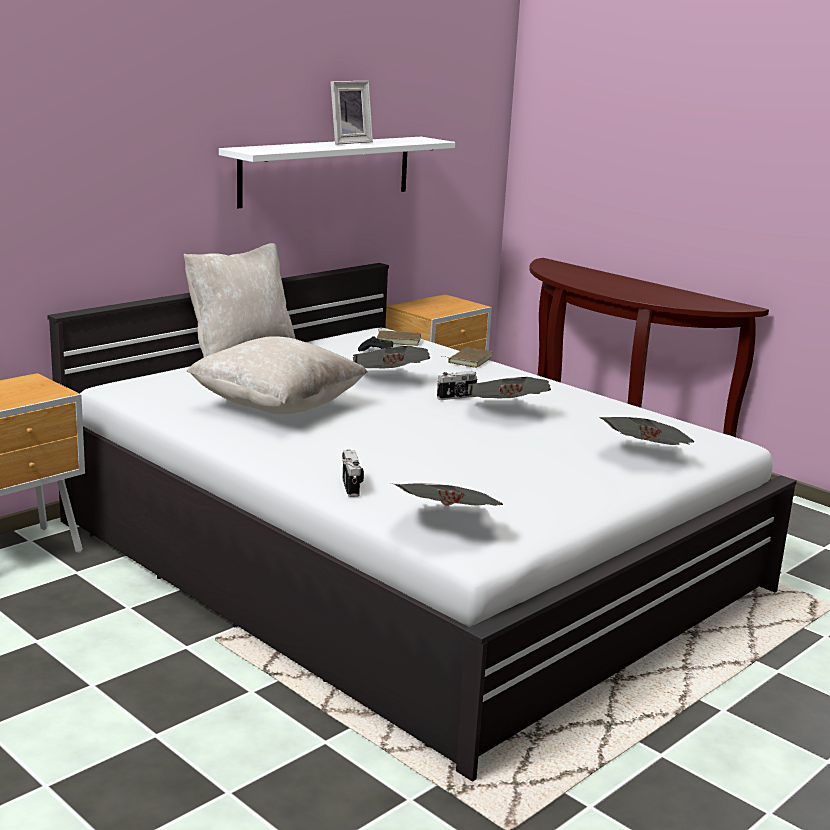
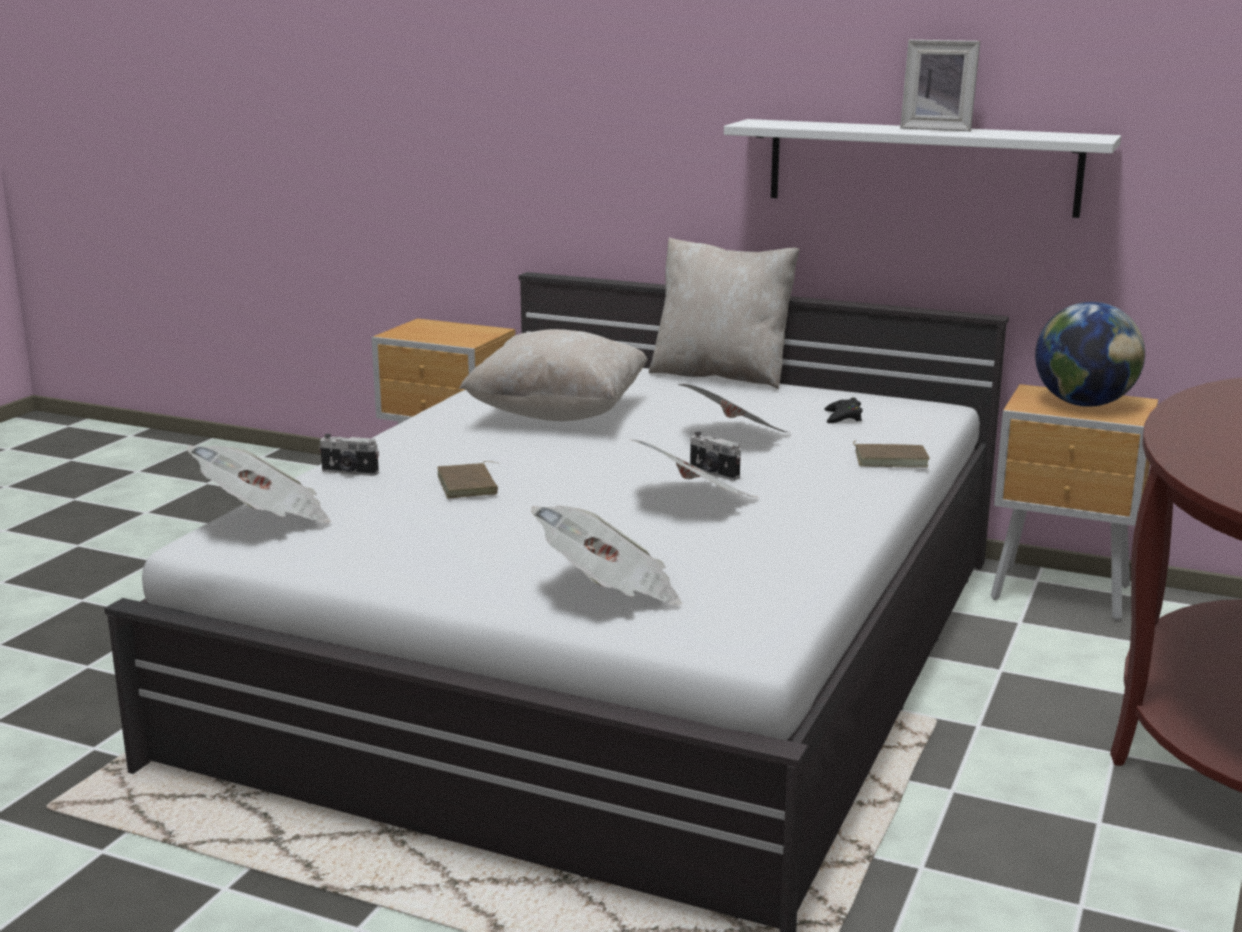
camera: 70 degrees right, 0 degrees up
camera [342,449,364,497] -> camera turned 45 degrees clockwise [319,434,379,476]
brown book [377,329,421,346] -> brown book moved to [437,461,500,498]
none -> globe [1035,302,1145,407]

